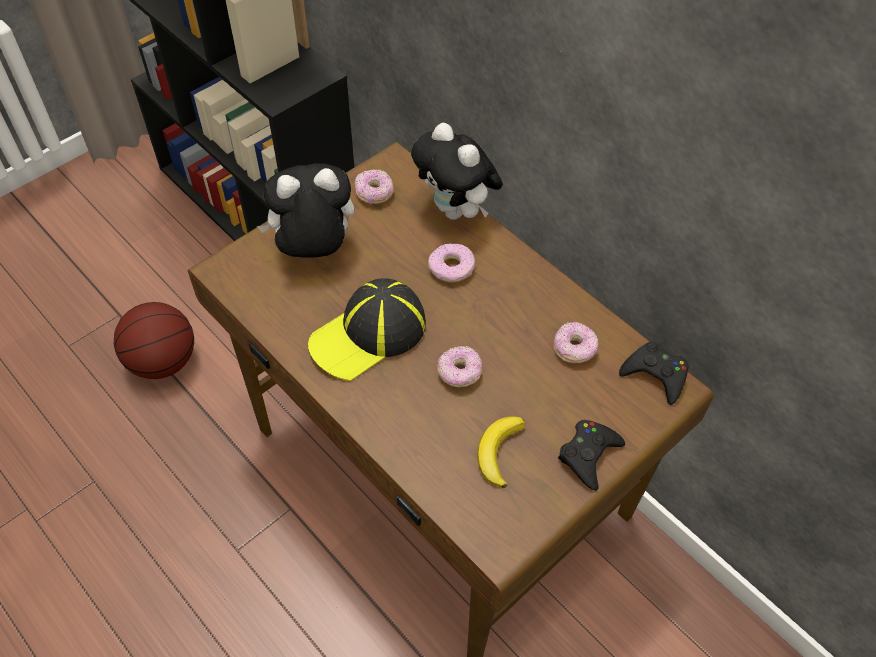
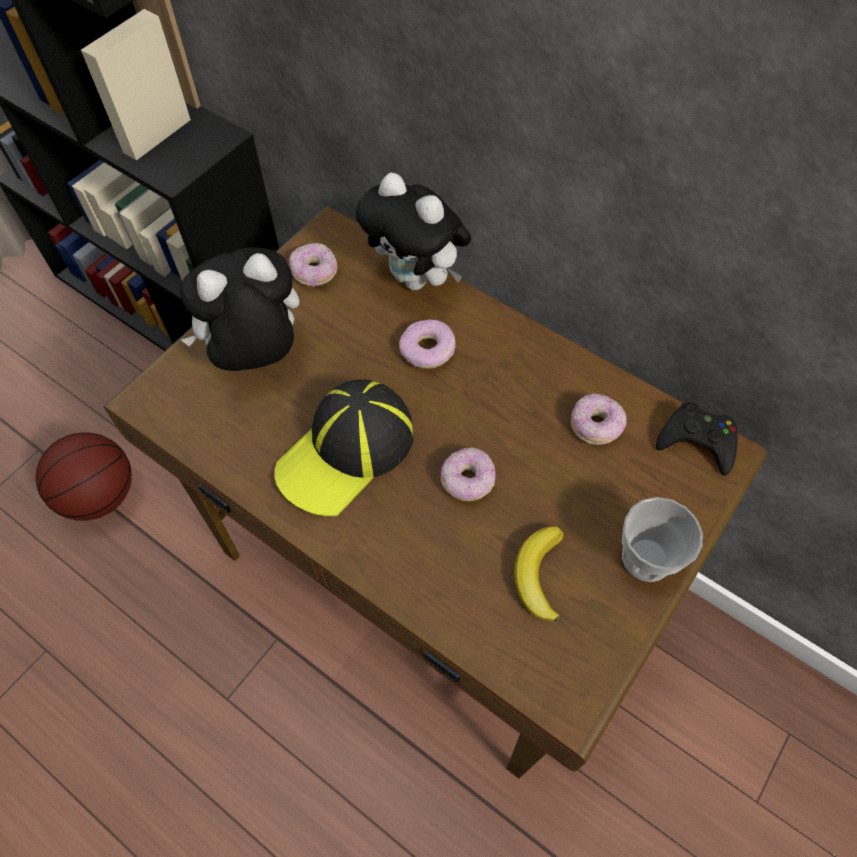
camera: 10 degrees left, 5 degrees up
black game controller [558,420,625,491] -> cup [622,497,703,582]

